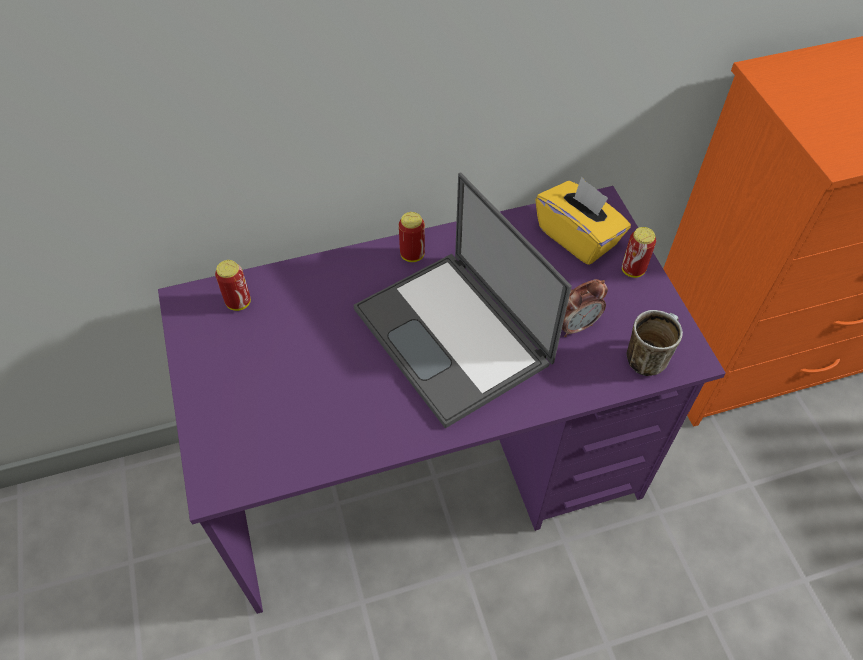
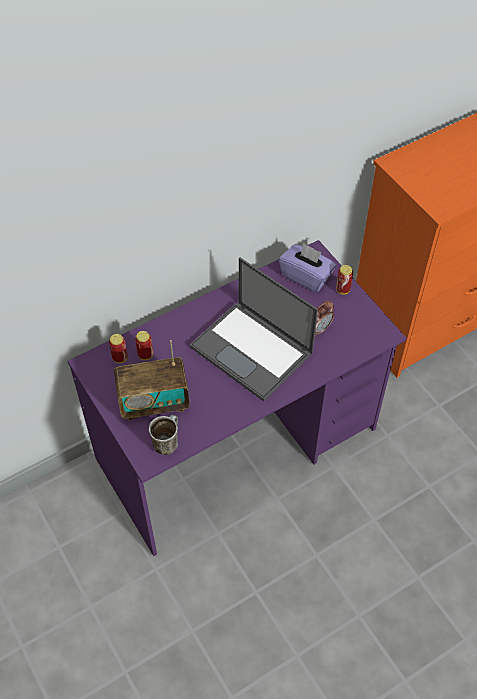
camera: 15 degrees left, 0 degrees up
can [399,212,425,262] -> can moved to [135,331,153,360]
yellow tissue box [536,177,631,265] -> purple tissue box [279,243,336,292]
mug [626,310,683,376] -> mug moved to [149,415,178,455]
none -> radio [114,340,189,420]

